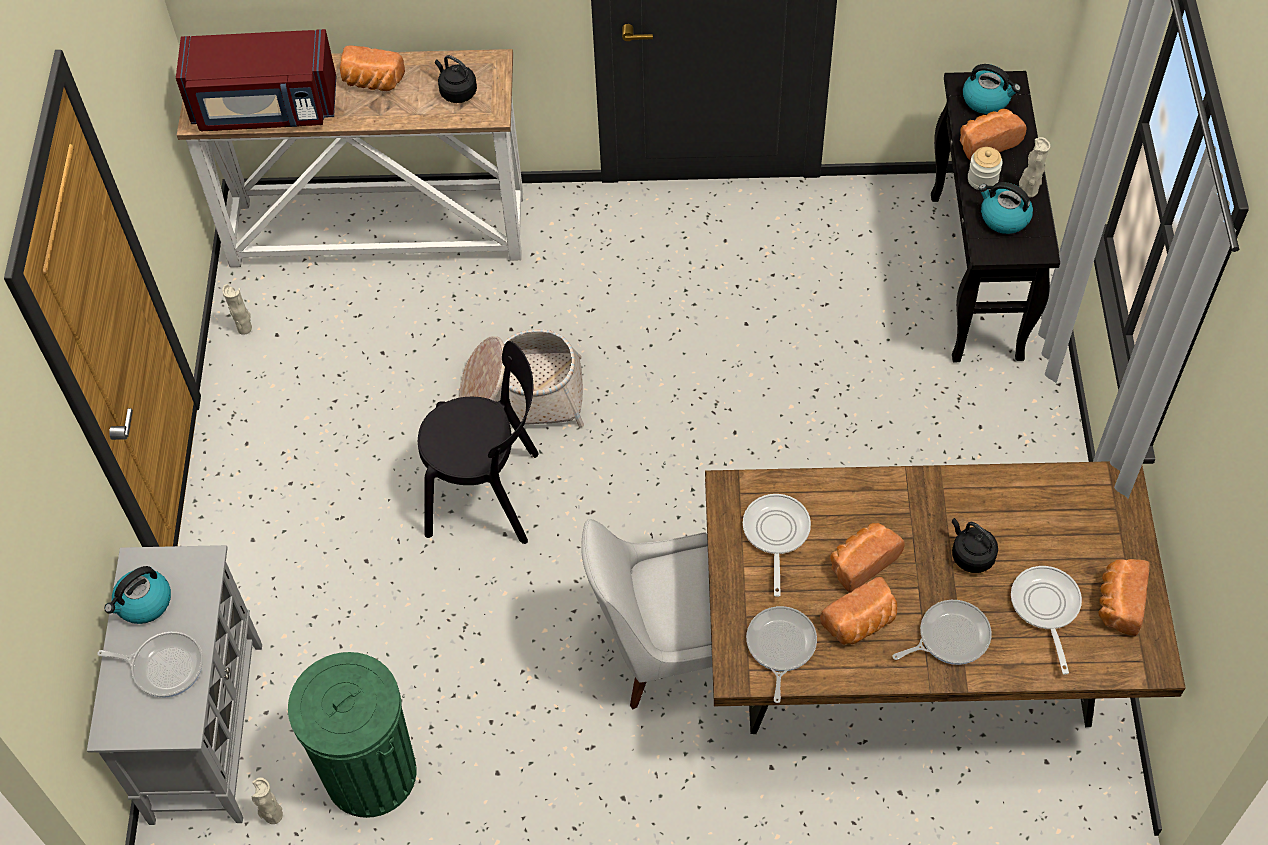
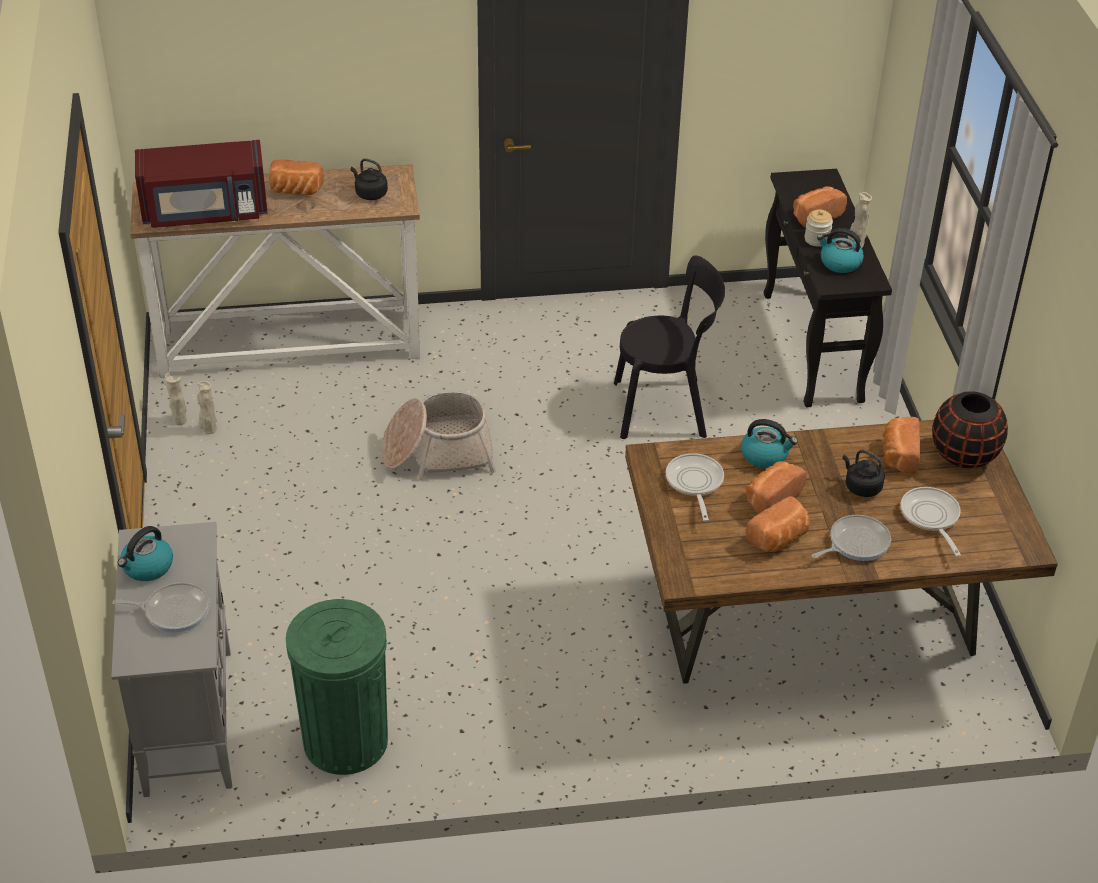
camera: 10 degrees left, 15 degrees down
beige vase [251,778,283,824] -> beige vase moved to [197,381,217,434]
black chair [418,341,539,544] -> black chair moved to [614,255,725,439]
white chair [581,519,712,709] -> none
frying pan [746,606,817,703] -> none
kettle [963,64,1021,114] -> kettle moved to [741,419,798,468]
bread [1099,559,1150,636] -> bread moved to [882,417,920,474]
none -> black vase [933,391,1008,468]

